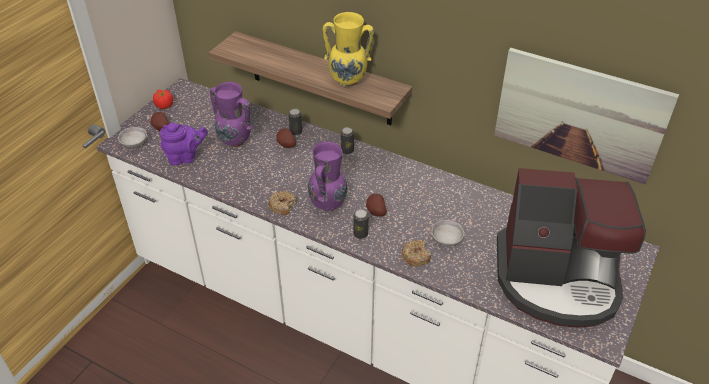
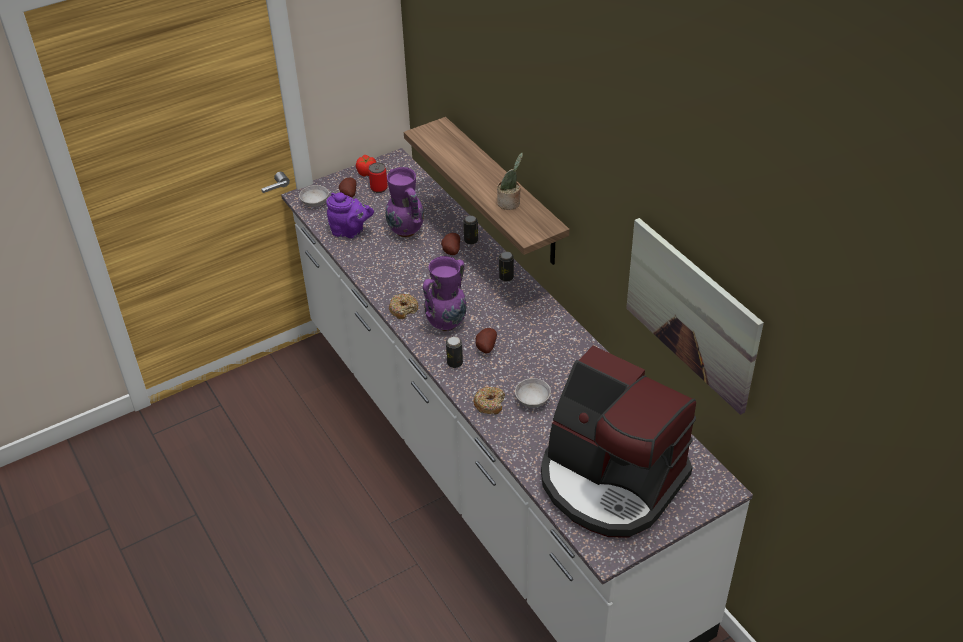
camera: 30 degrees right, 0 degrees up
yellow vase [323,12,374,87] -> potted plant [497,153,523,210]
none -> can [369,163,388,193]

